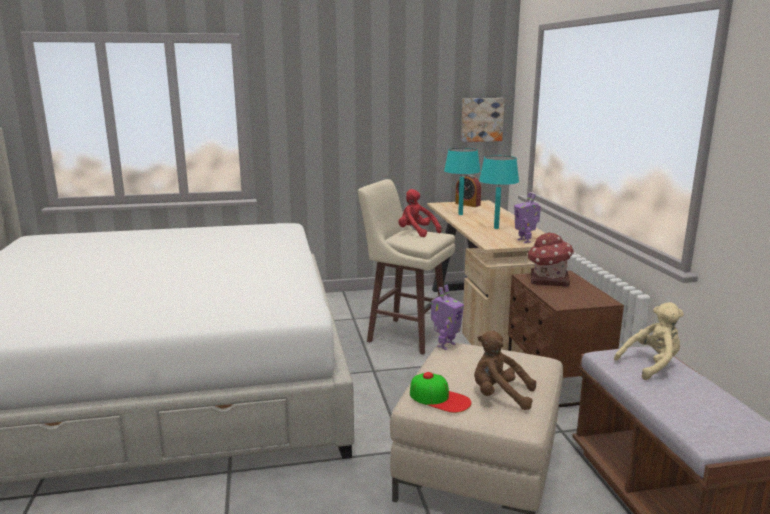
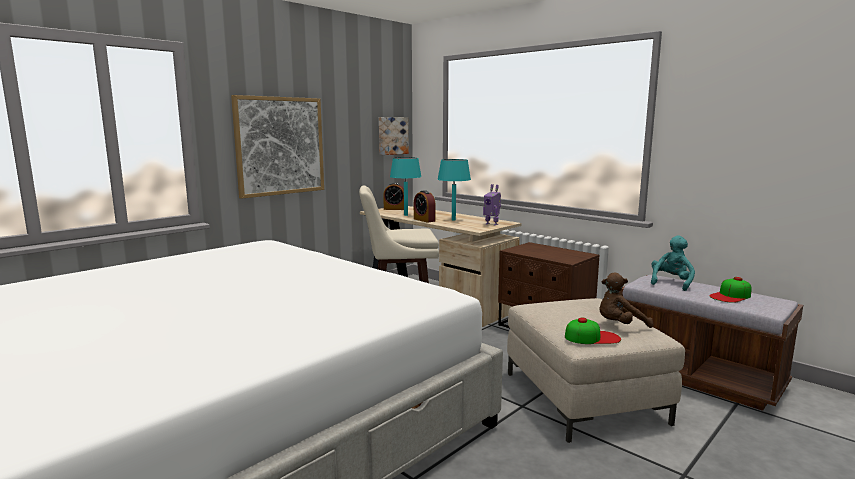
camera: 35 degrees left, 5 degrees down
red plush toy [398,189,442,237] -> none
toy robot [431,285,464,350] -> none
toy house [527,232,574,287] -> none
beige plush toy [614,302,684,380] -> turquoise plush toy [651,235,695,291]
none -> picture [231,95,324,199]
none -> alarm clock [414,190,436,223]
none -> cap [709,277,751,303]

